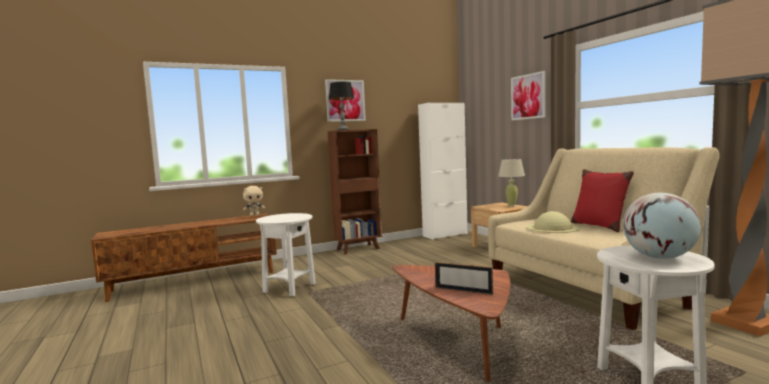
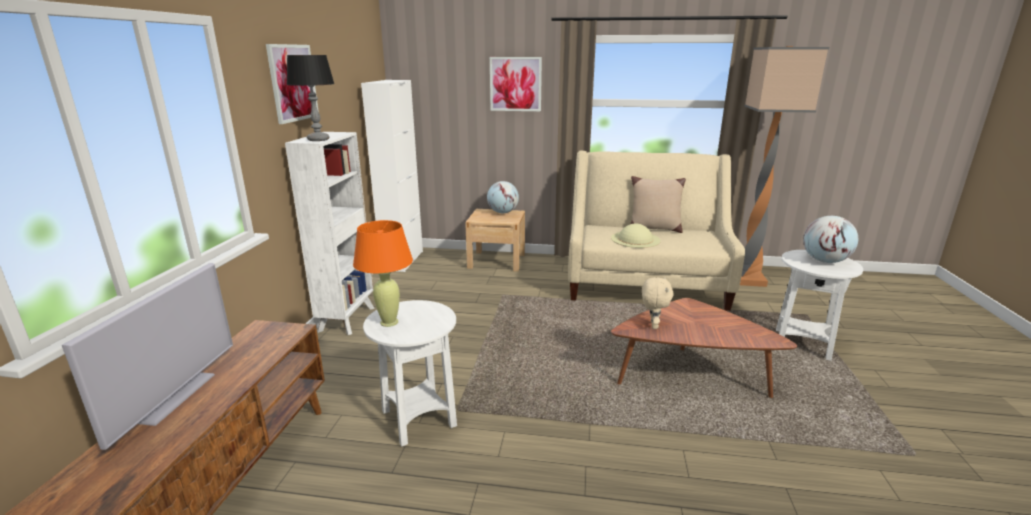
camera: 55 degrees left, 15 degrees up
beige plush toy [243,186,265,216] -> beige plush toy moved to [642,276,674,329]
brown bookcase [328,129,382,255] -> white bookcase [285,132,375,335]
picture frame [435,262,493,295] -> none
beige table lamp [498,159,525,207] -> globe [487,181,519,213]
red pillow [571,169,634,232] -> beige pillow [631,176,686,233]
none -> television [62,263,233,450]
none -> orange table lamp [353,220,413,327]

